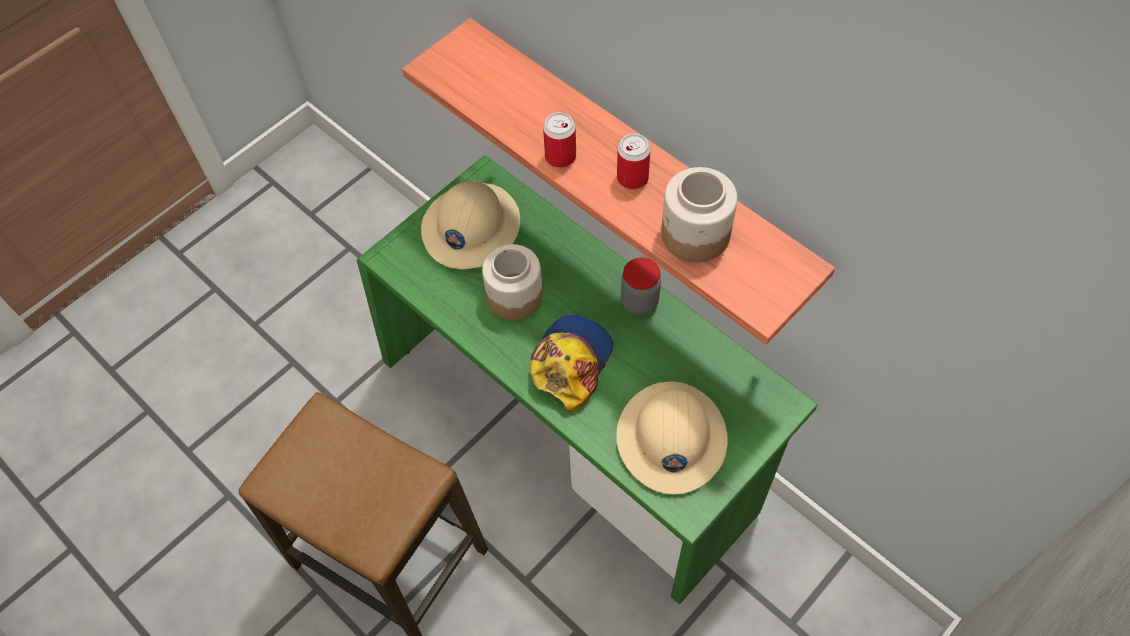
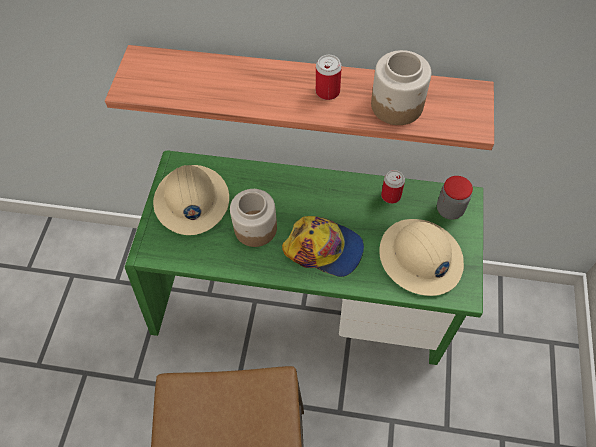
camera: 35 degrees left, 0 degrees up
cap [530,315,613,412] -> cap turned 120 degrees clockwise [282,216,364,277]
can [543,112,576,168] -> can moved to [381,170,405,204]
jar [621,258,661,315] -> jar moved to [437,176,473,220]

